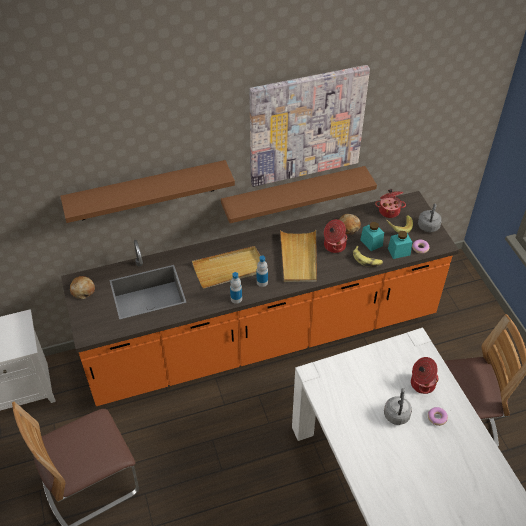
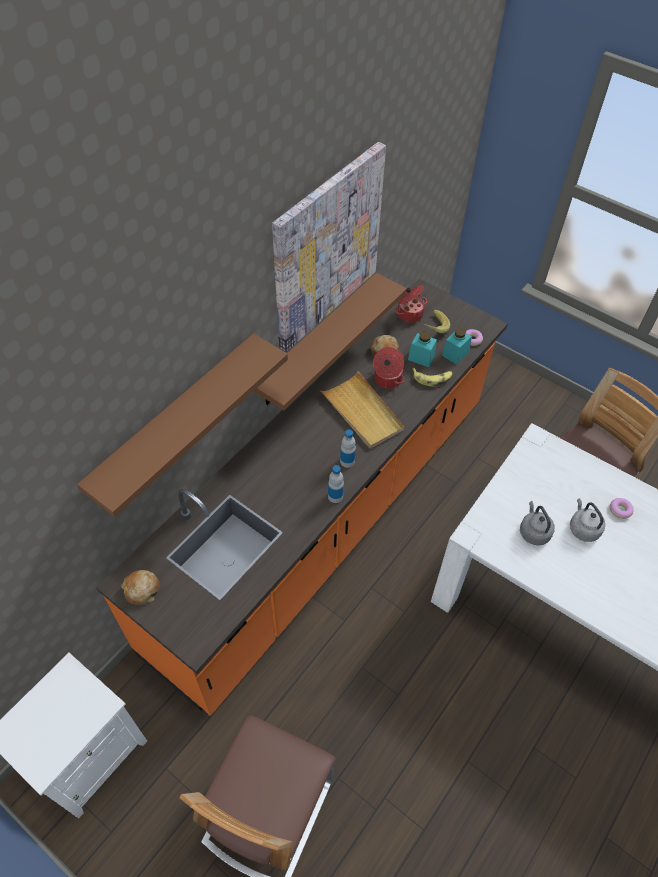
camera: 35 degrees left, 5 degrees up
beige tray [192,246,260,289] -> none
cooking pot [411,357,439,394] -> none
grey kettle [418,204,442,232] -> grey kettle moved to [520,501,555,545]

